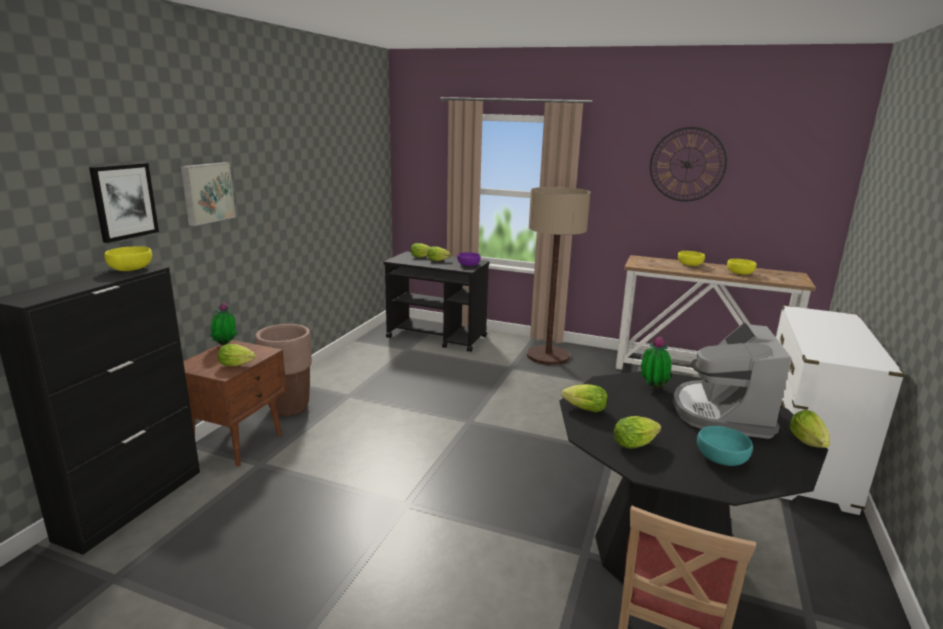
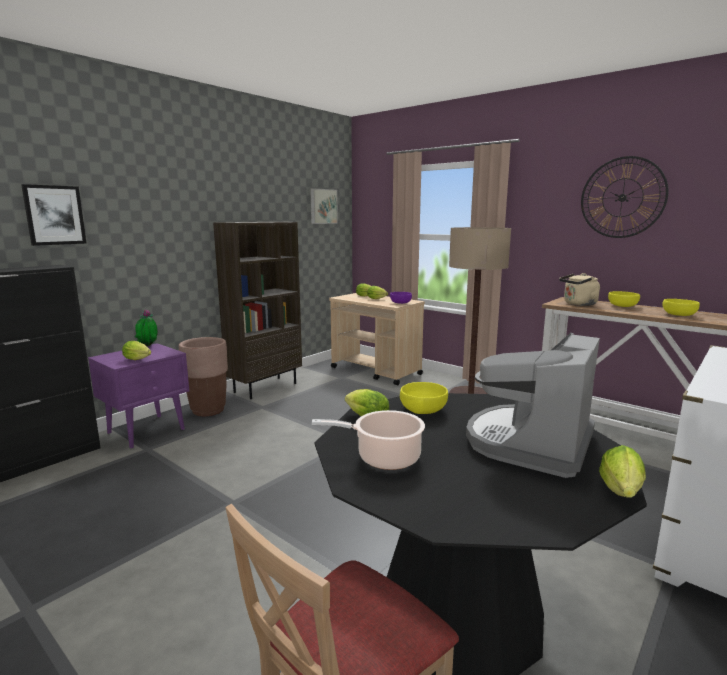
camera: 20 degrees right, 5 degrees down
yellow bowl [104,246,152,271] -> yellow bowl moved to [400,382,448,414]
picture [181,162,236,226] -> picture moved to [310,188,338,224]
brown nightstand [183,340,286,467] -> purple nightstand [88,343,189,448]
black cart [384,251,490,352] -> beige cart [329,293,425,386]
lettuce [614,416,661,449] -> cooking pot [312,410,425,470]
potted plant [641,336,672,389] -> none
turquoise bowl [697,426,753,466] -> none
none -> brown bookcase [213,222,302,399]
none -> beige kettle [559,273,600,306]

